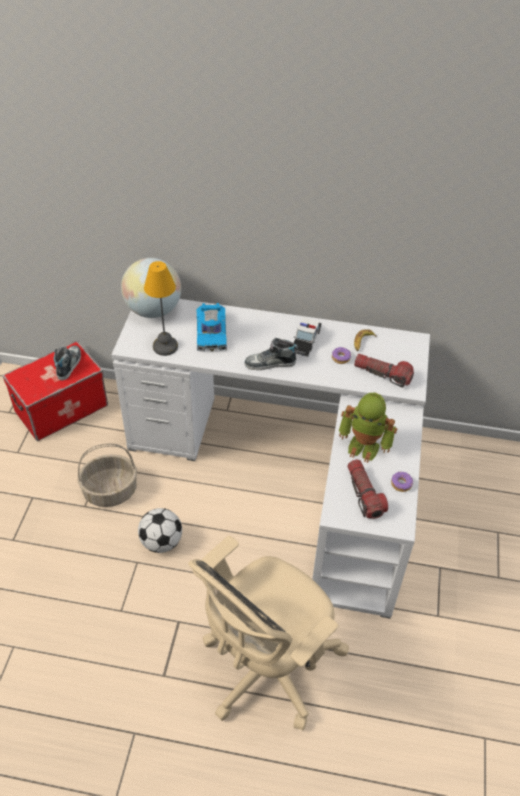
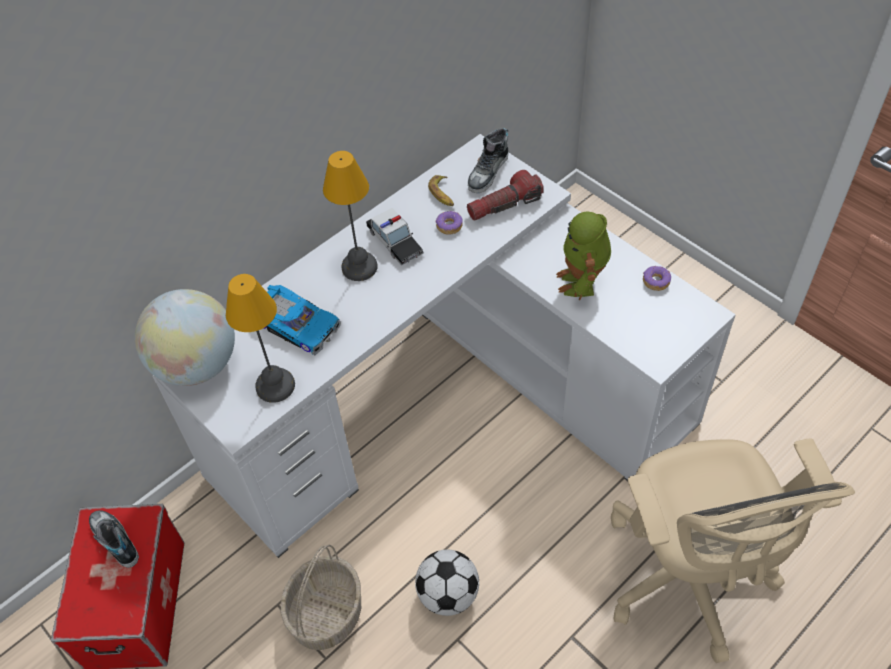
camera: 50 degrees left, 5 degrees up
shoe [245,338,298,370] -> shoe moved to [468,128,509,193]
toy robot [339,392,397,463] -> toy robot turned 120 degrees clockwise [556,212,611,300]
flashlight [347,459,388,519] -> none
none -> table lamp [323,151,378,281]

